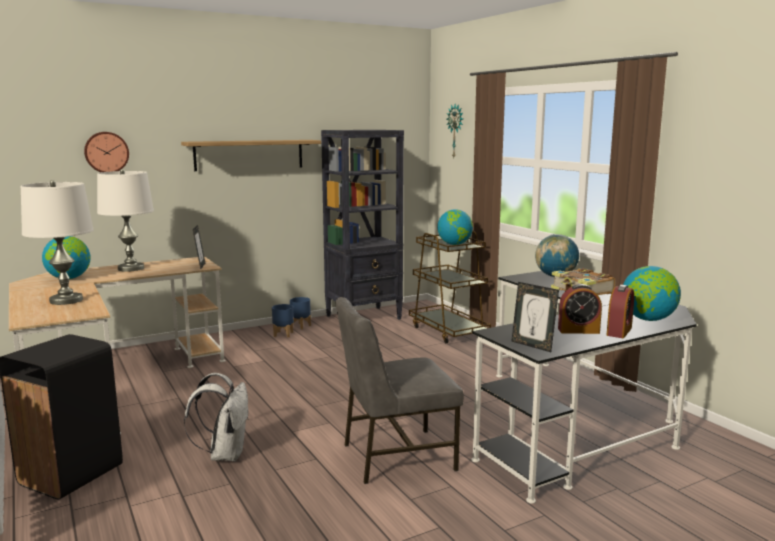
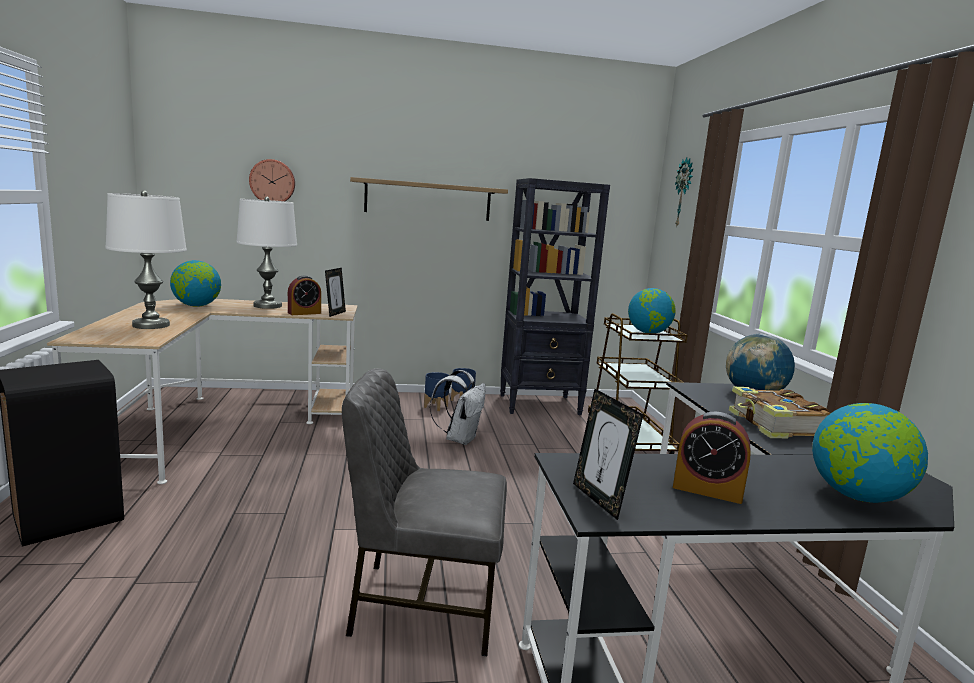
camera: 20 degrees right, 0 degrees up
white backpack [184,373,249,462] -> white backpack moved to [430,370,486,445]
alarm clock [607,285,634,338] -> alarm clock moved to [288,276,321,315]

